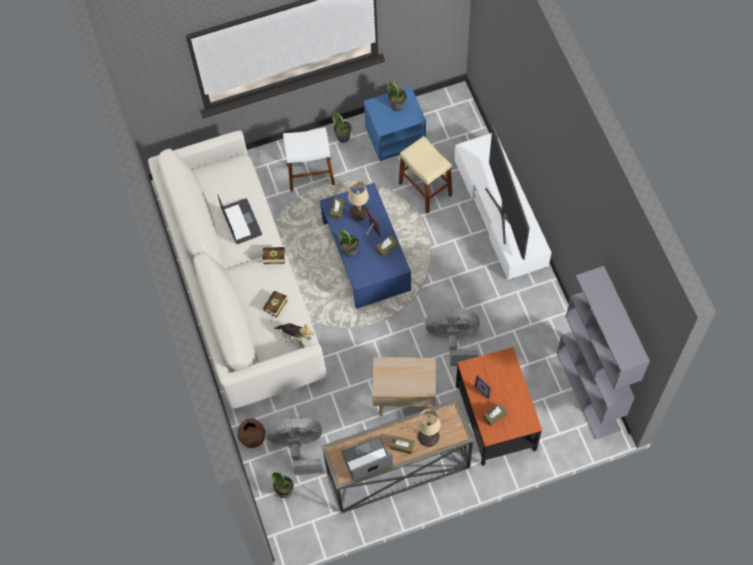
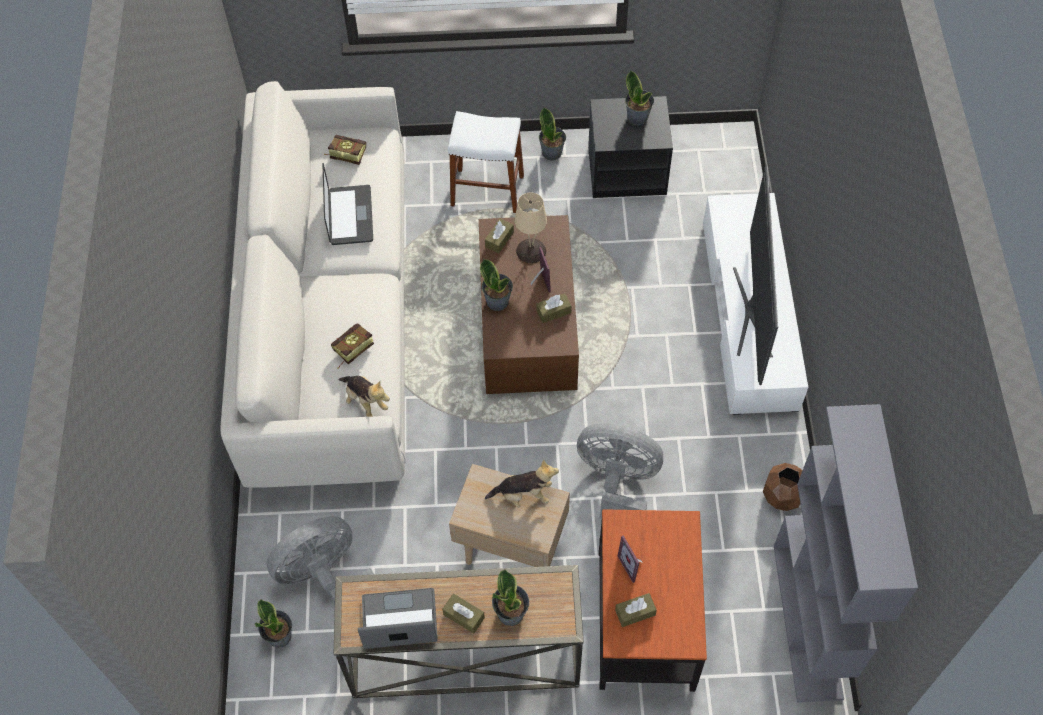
camera: 15 degrees right, 5 degrees down
brown planter [237,418,265,448] -> brown planter moved to [763,463,802,511]
book [260,247,285,264] -> book moved to [324,135,367,165]
grey fan [265,417,323,475] -> grey fan turned 45 degrees counterclockwise [266,516,375,604]
blue coffee table [320,183,411,309] -> brown coffee table [479,215,579,394]
blue nightstand [364,86,426,161] -> black nightstand [588,96,673,198]
beige stool [399,136,452,213] -> none
beige table lamp [417,409,441,447] -> potted plant [492,569,529,626]
none -> plush toy [485,459,559,507]

